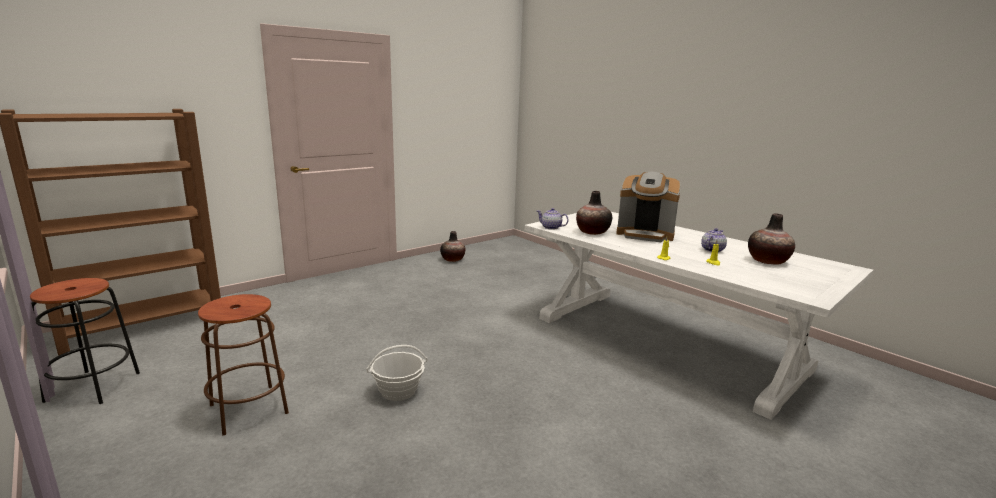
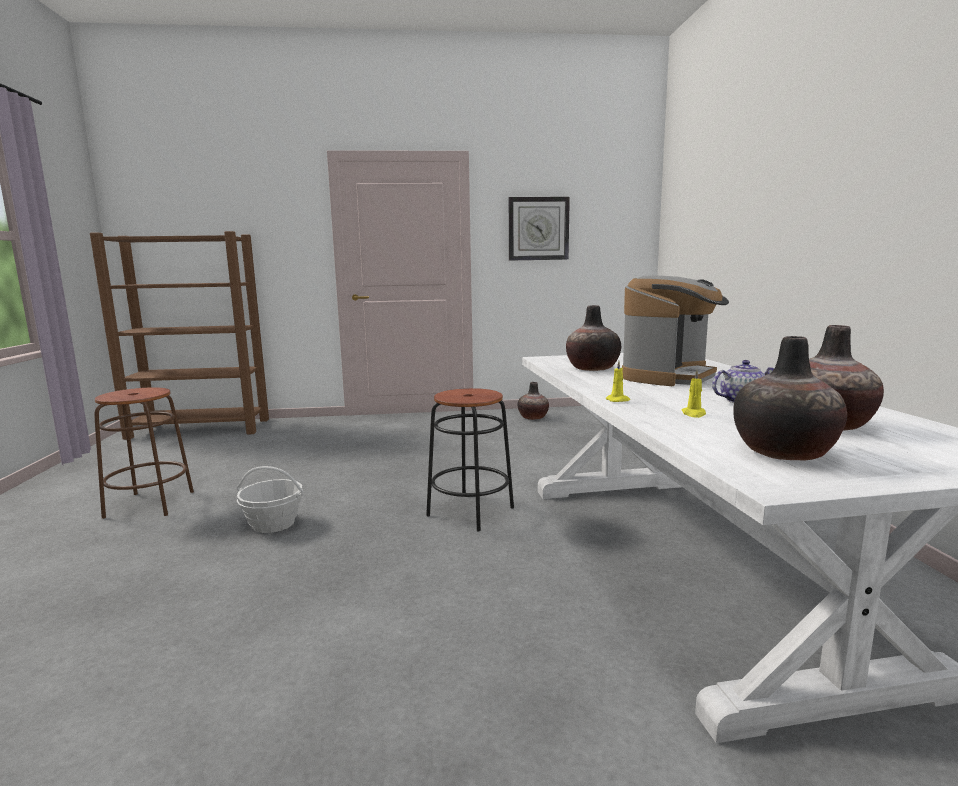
camera: 35 degrees right, 5 degrees down
black stool [30,278,140,404] -> black stool moved to [426,388,514,532]
teapot [537,208,569,230] -> none
coffee machine [616,172,681,242] -> coffee machine turned 105 degrees counterclockwise [622,275,729,386]
none -> wall clock [509,197,570,261]
none -> vase [733,336,847,460]

